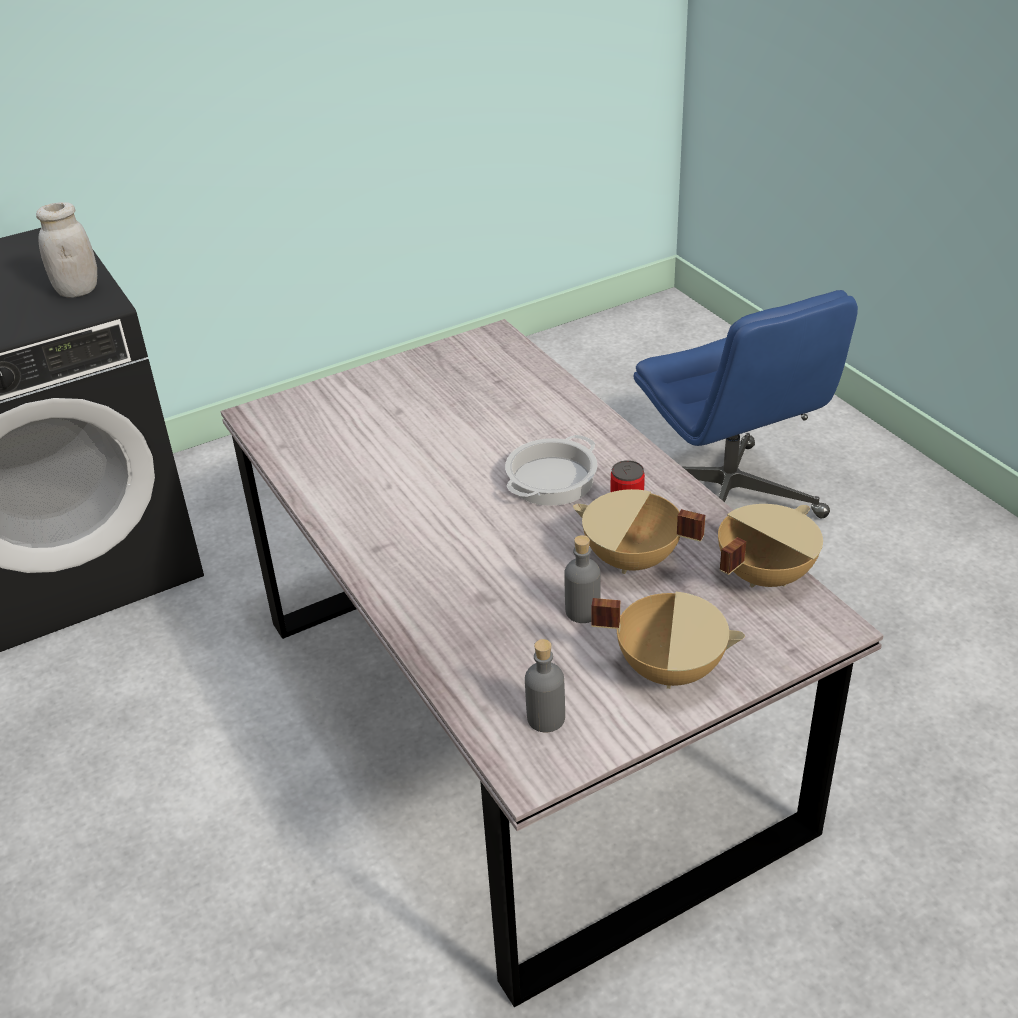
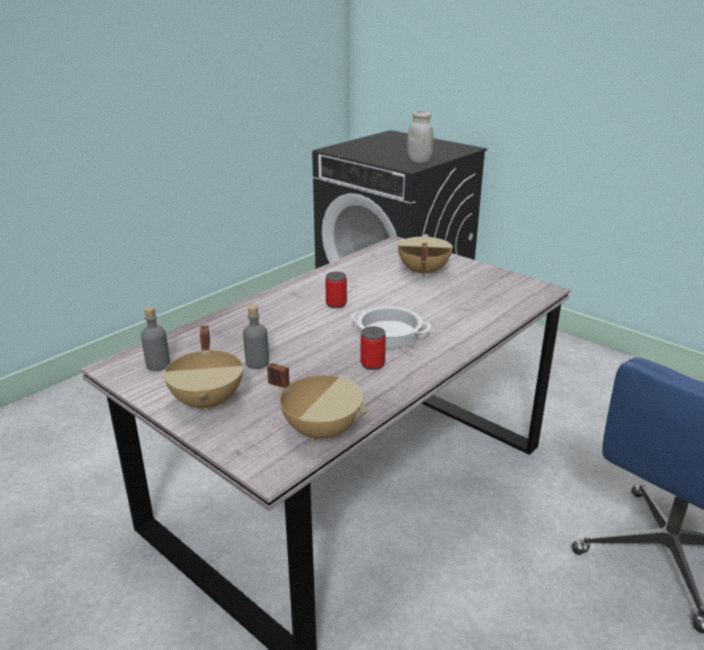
camera: 70 degrees right, 10 degrees down
beige cooking pot [573,489,706,574] -> beige cooking pot moved to [397,234,453,277]
none -> can [325,272,347,308]

